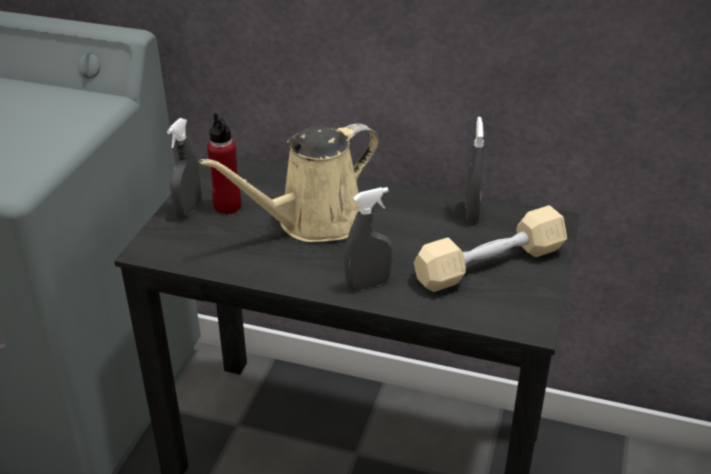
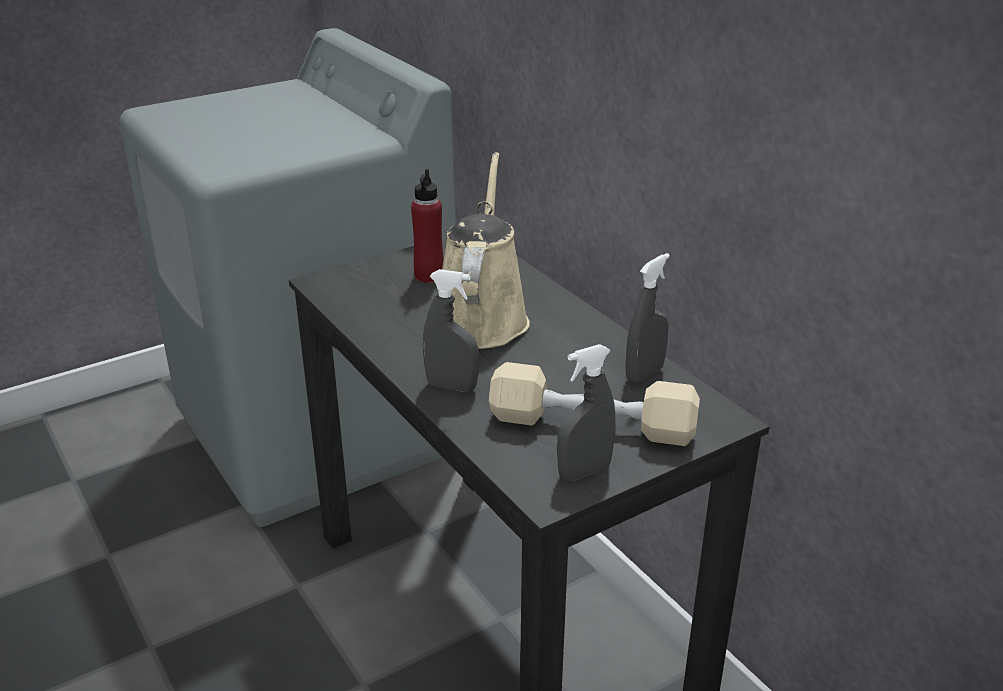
camera: 40 degrees right, 5 degrees down
grey spray bottle [167,118,202,218] -> grey spray bottle moved to [557,344,616,481]
beige watering can [199,123,379,242] -> beige watering can turned 90 degrees clockwise [442,152,530,349]

